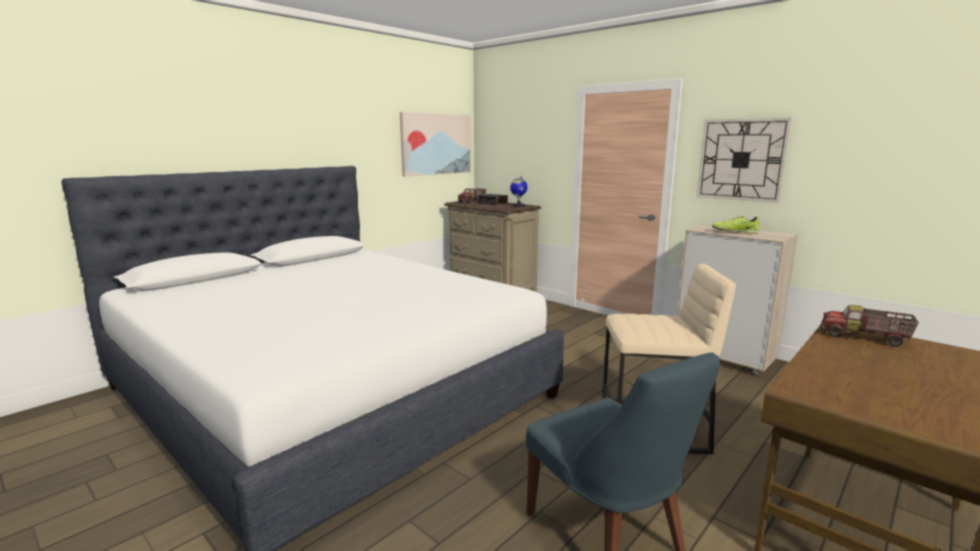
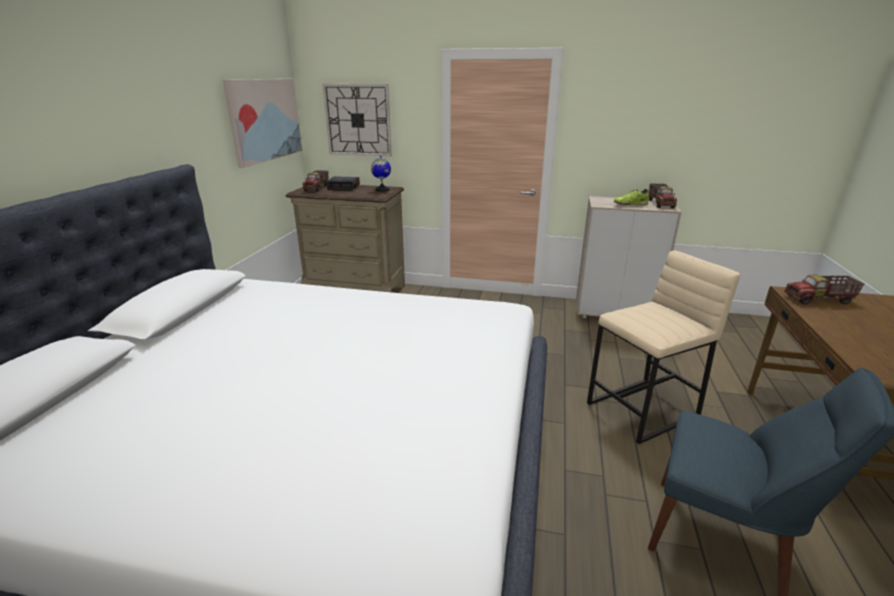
camera: 30 degrees left, 10 degrees up
wall clock [696,118,792,203] -> wall clock moved to [323,84,392,156]
none -> toy truck [649,184,677,208]

